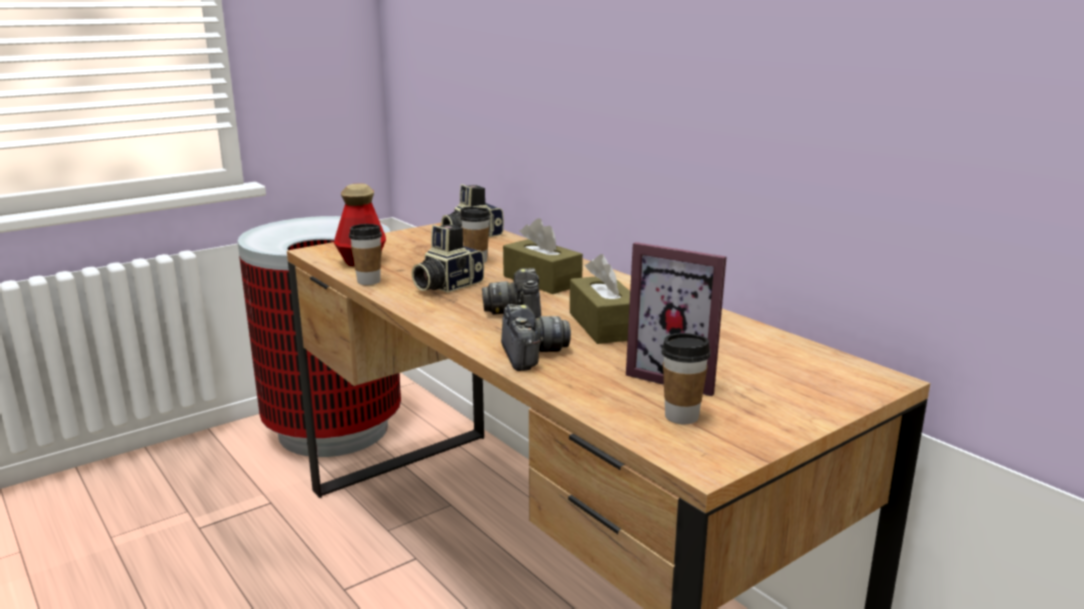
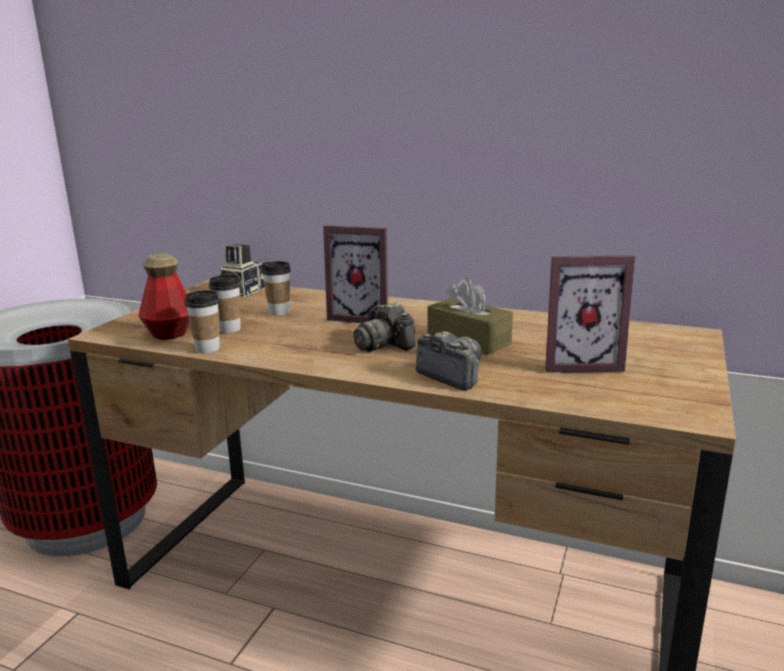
camera: 30 degrees left, 0 degrees up
camera [411,224,484,293] -> none
brown tissue box [503,218,583,294] -> picture frame [323,225,388,323]
cup [661,333,711,424] -> cup moved to [209,275,241,333]

